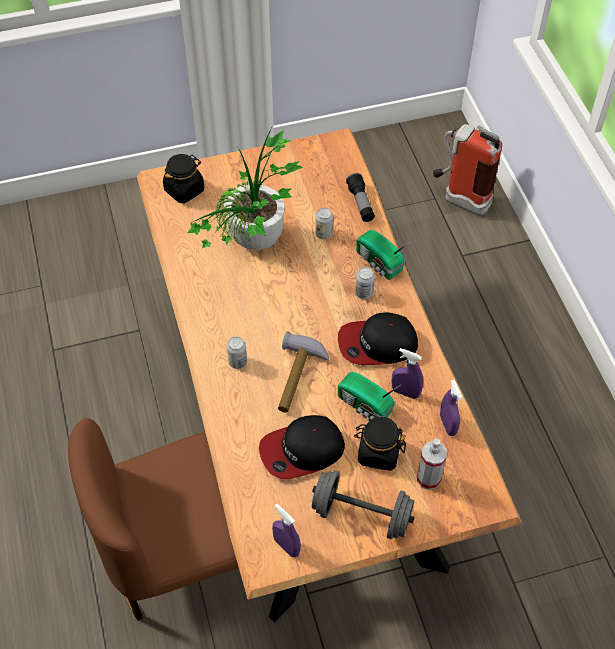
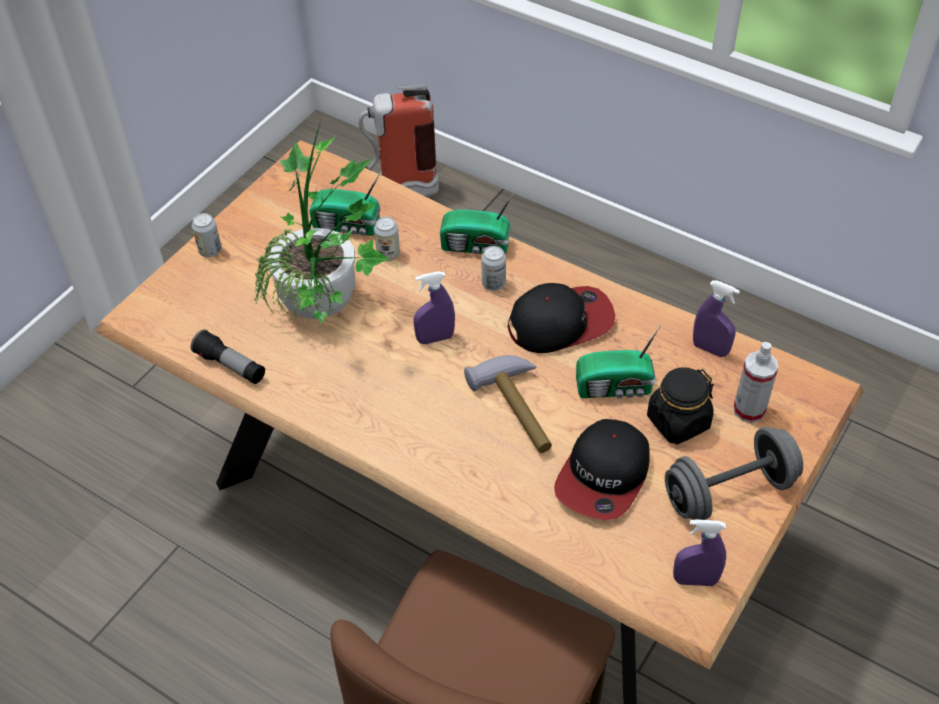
camera: 40 degrees left, 5 degrees down
black jar [163,154,204,203] -> none
can [227,336,247,369] -> can moved to [192,213,222,257]
cap [338,312,418,365] -> cap turned 150 degrees counterclockwise [508,283,615,353]
flashlight [346,173,375,222] -> flashlight moved to [191,329,265,384]
purple spray bottle [391,348,423,399] -> purple spray bottle moved to [413,271,455,344]
none -> radio [309,172,381,236]

